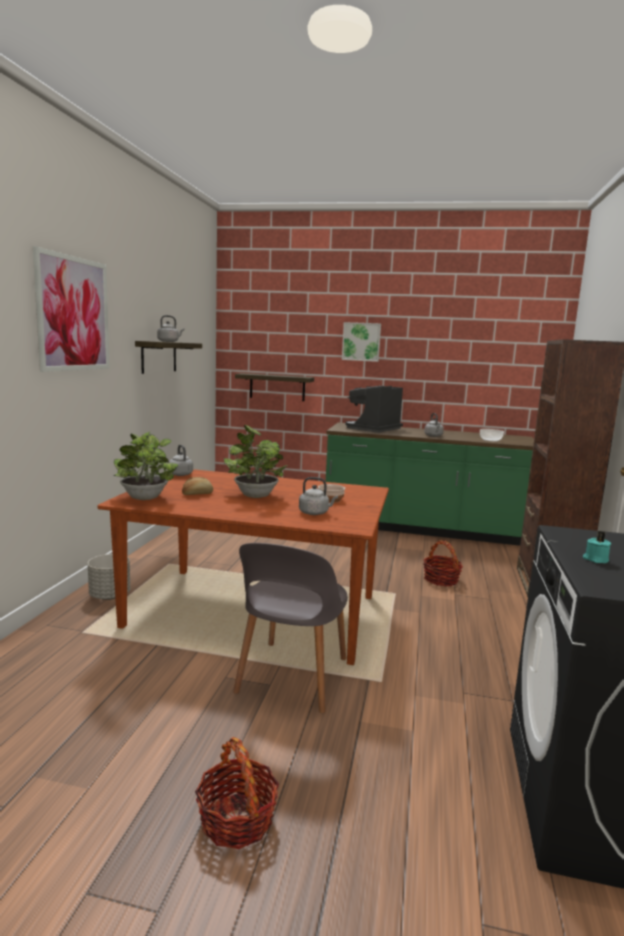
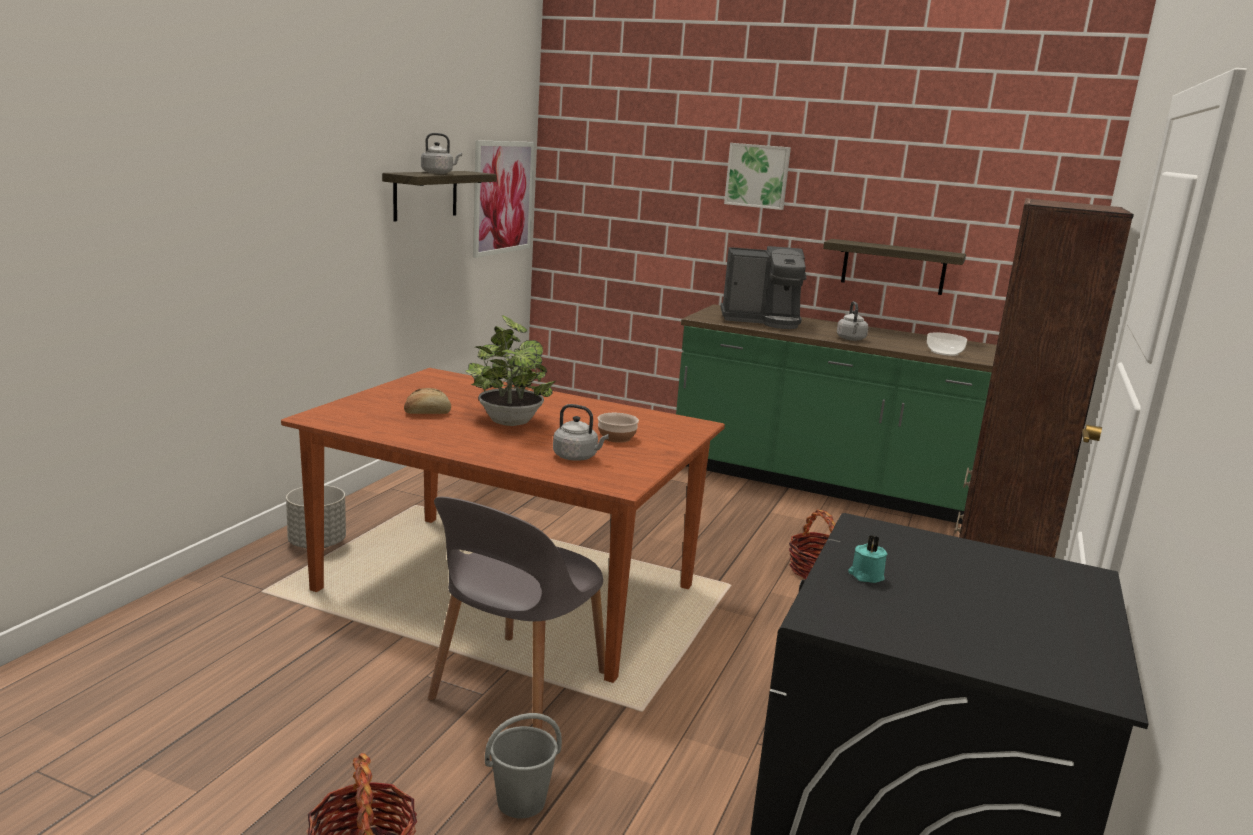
camera: 10 degrees right, 5 degrees up
picture [33,246,109,372] -> picture moved to [473,140,534,258]
potted plant [114,432,178,500] -> none
grey kettle [169,445,193,476] -> none
shelf [235,373,314,401] -> shelf moved to [823,239,966,295]
coffee machine [345,386,403,433] -> coffee machine turned 135 degrees counterclockwise [720,246,806,329]
none -> grey bucket [485,713,562,818]

